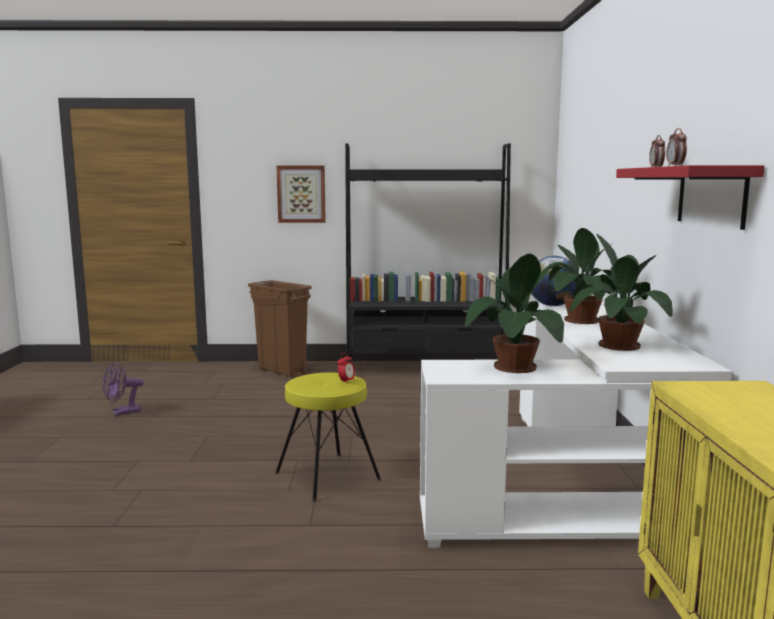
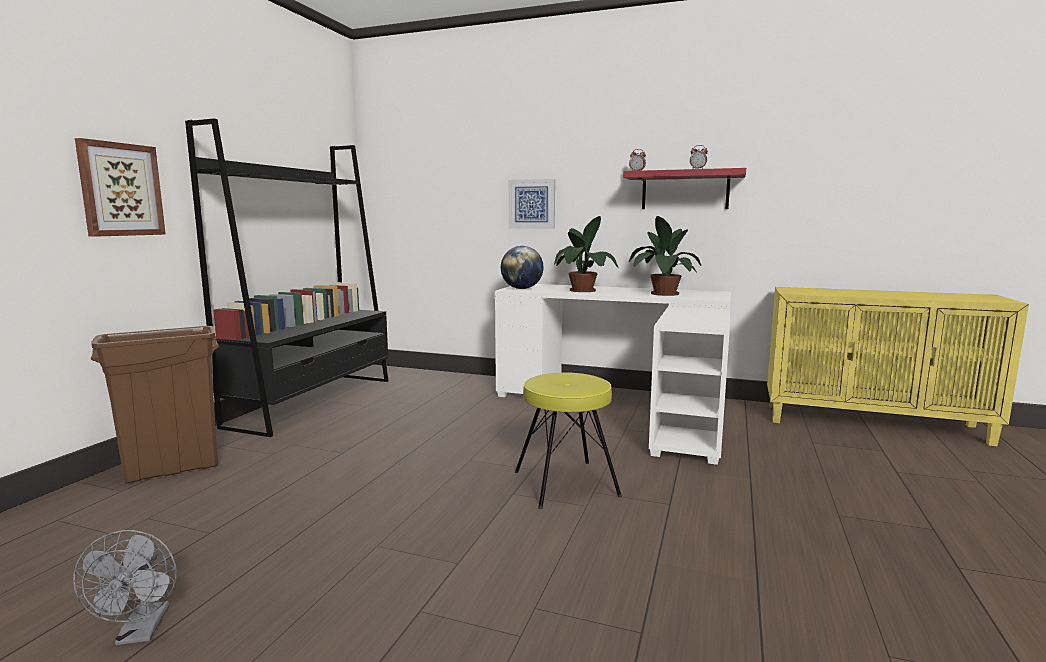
camera: 70 degrees left, 0 degrees up
purple fan [103,361,144,416] -> grey fan [73,530,177,645]
alarm clock [337,352,355,382] -> none
potted plant [465,254,564,373] -> none
none -> picture [508,179,555,229]

